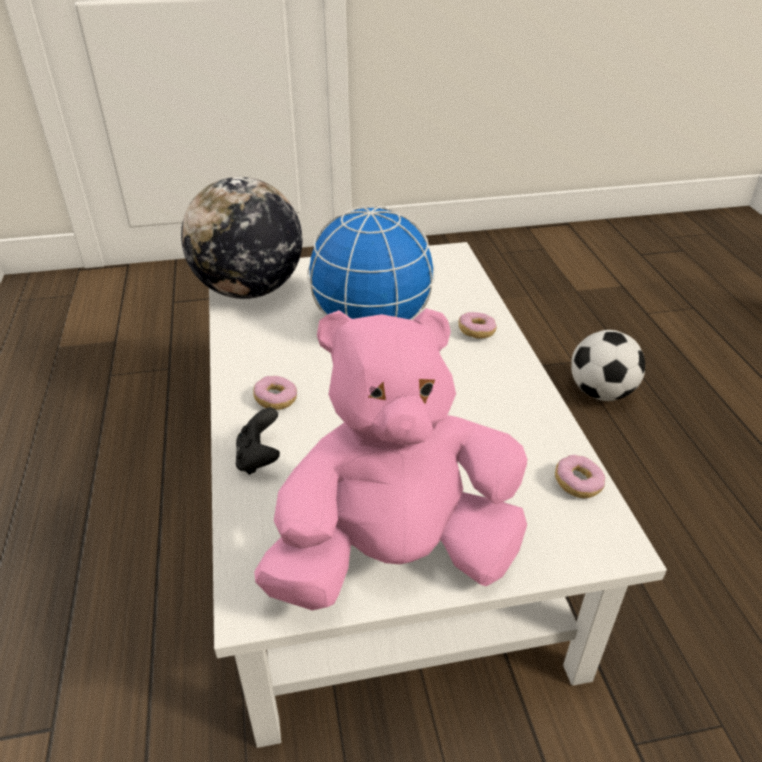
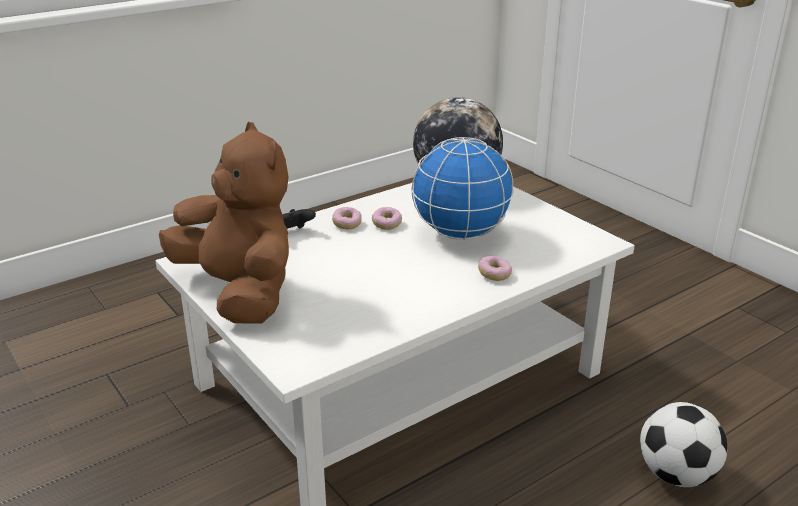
camera: 65 degrees right, 10 degrees down
pink plush toy [254,308,527,611] -> brown plush toy [159,122,289,324]
donut [555,455,605,498] -> donut moved to [372,207,402,230]

